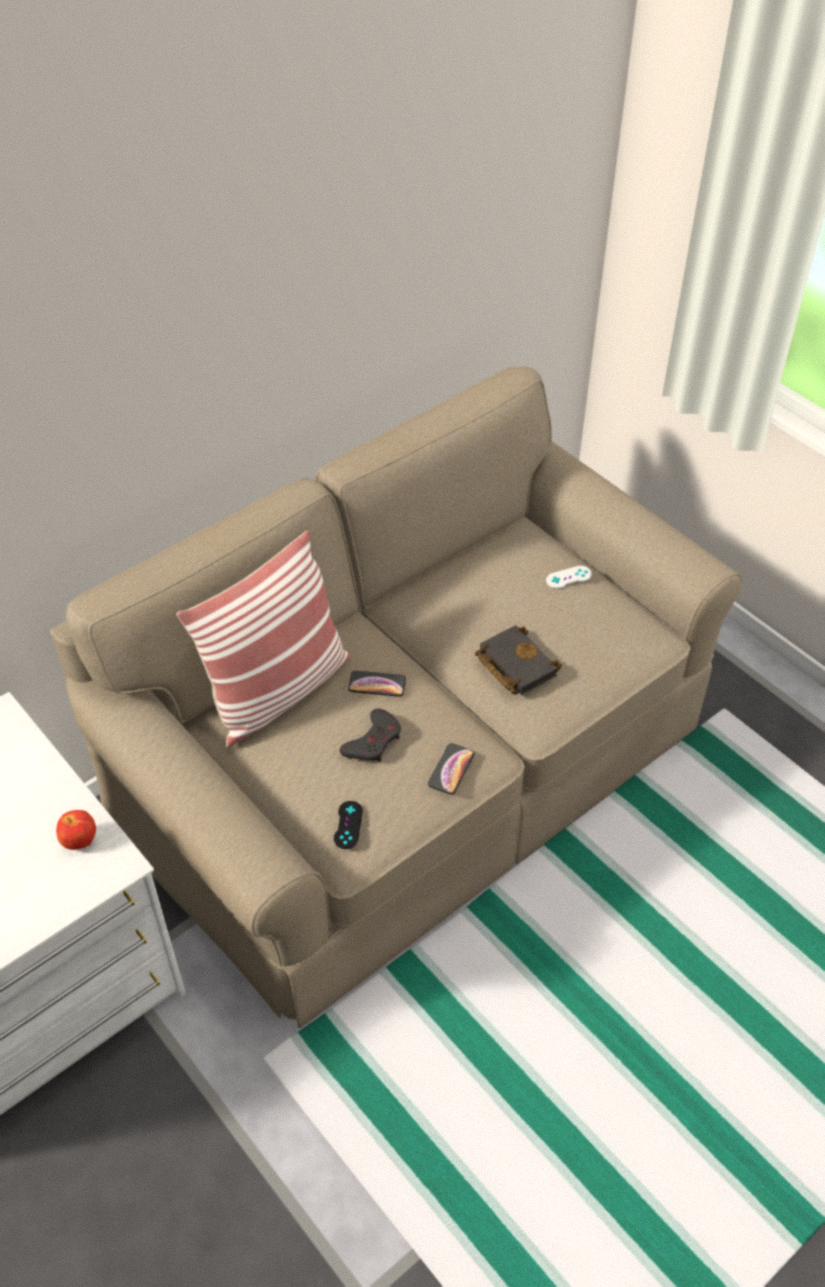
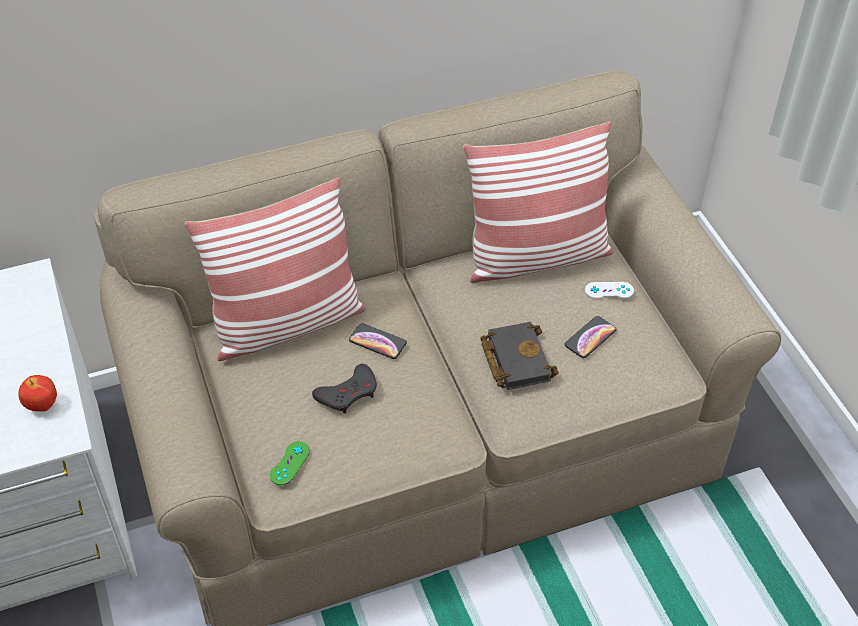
camera: 20 degrees right, 0 degrees up
black game controller [334,801,363,849] -> green game controller [270,441,310,485]
phone [428,743,474,795] -> phone moved to [565,316,617,358]
none -> pillow [463,121,614,283]

